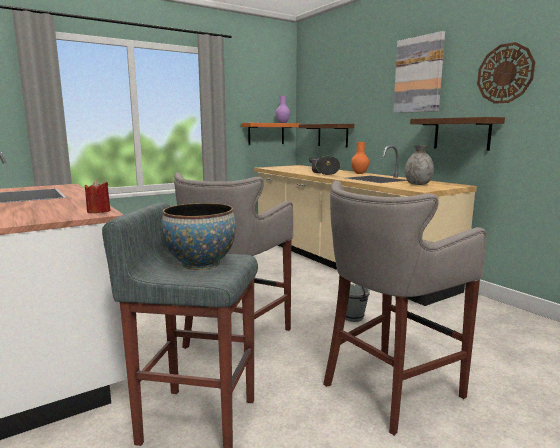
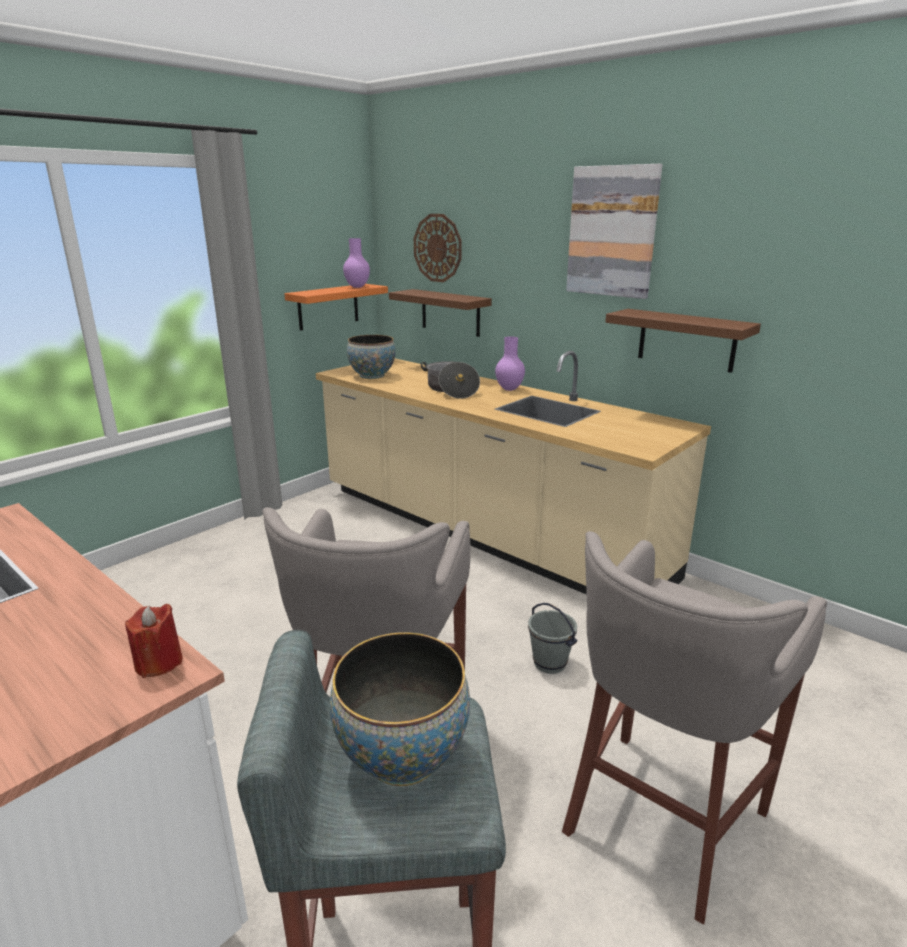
camera: 15 degrees left, 10 degrees up
orange vase [351,142,369,174] -> purple vase [495,337,525,391]
grey vase [405,145,434,185] -> none
wall clock [477,42,535,104] -> wall clock moved to [414,214,462,282]
none -> bowl [347,335,396,379]

